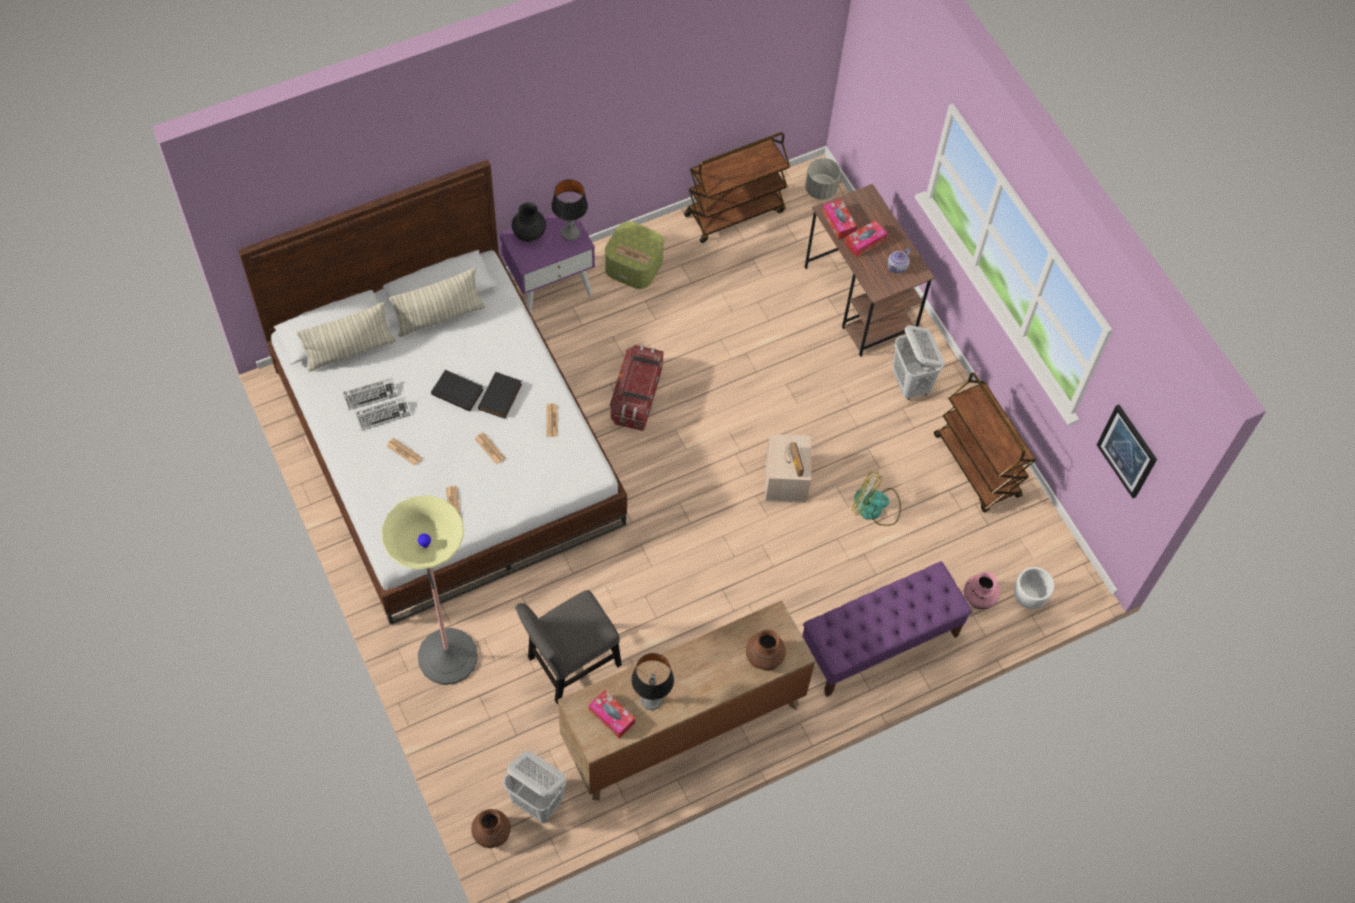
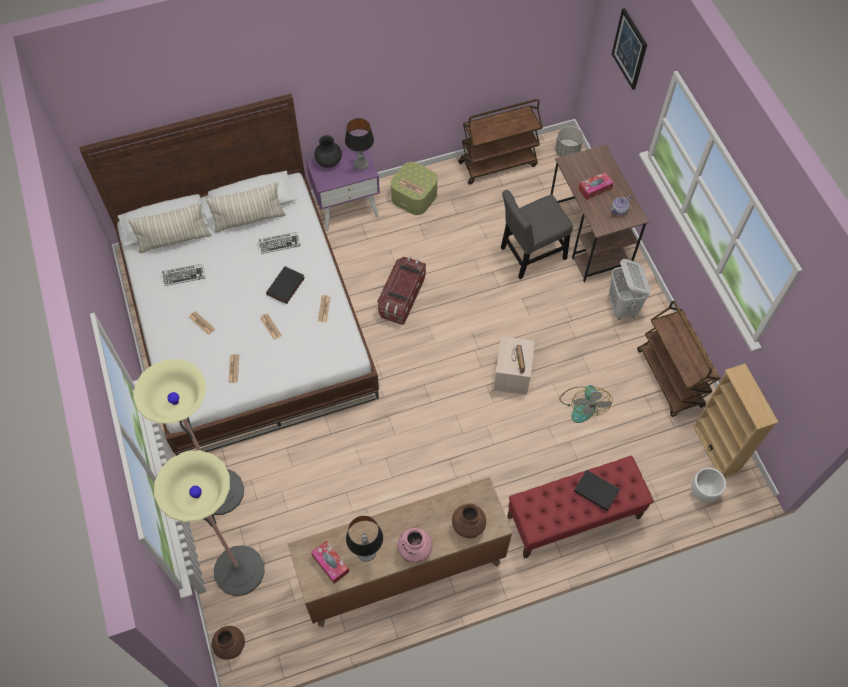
camera: 10 degrees right, 0 degrees up
keyboard [356,397,411,430] -> keyboard moved to [258,232,301,254]
black book [431,370,484,412] -> black book moved to [574,470,620,511]
white laundry basket [503,751,567,823] -> none
grey chair [515,590,622,704] -> grey chair moved to [501,190,573,279]
purple bench [802,561,972,697] -> red bench [507,456,654,559]
tissue box [823,199,857,239] -> none
fan [852,471,901,526] -> fan turned 120 degrees counterclockwise [559,385,613,423]
pink vase [964,571,1000,609] -> pink vase moved to [398,528,432,563]
picture [1097,405,1157,498] -> picture moved to [612,8,647,90]
none -> floor lamp [154,450,265,596]
none -> beige bookcase [693,364,778,478]

